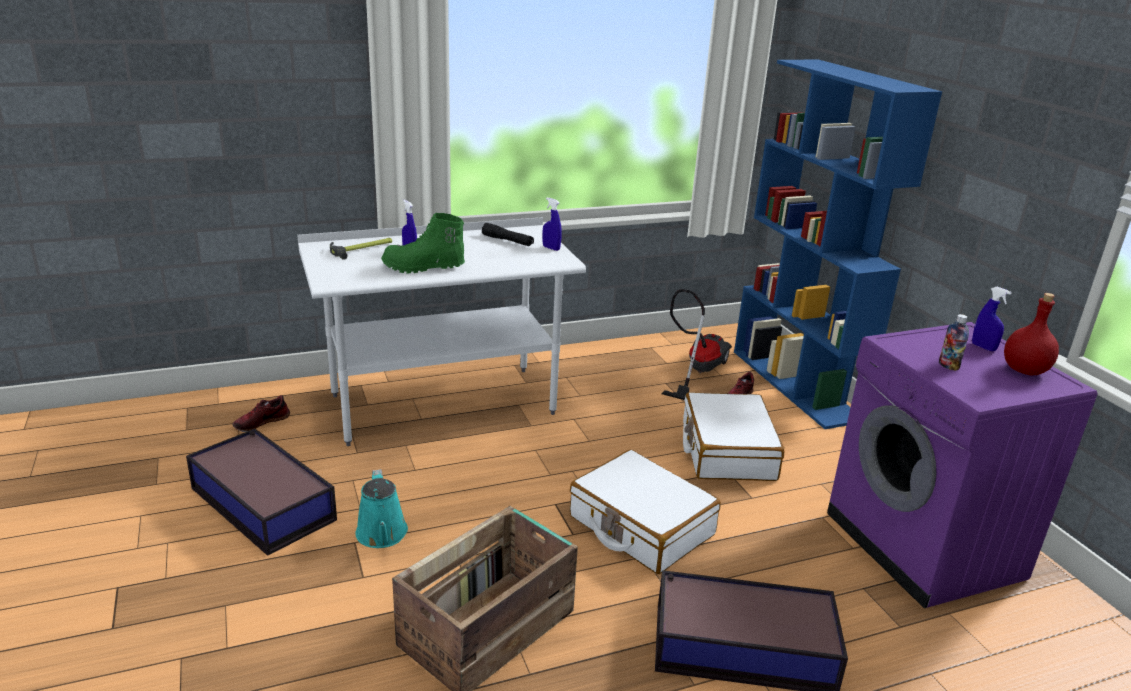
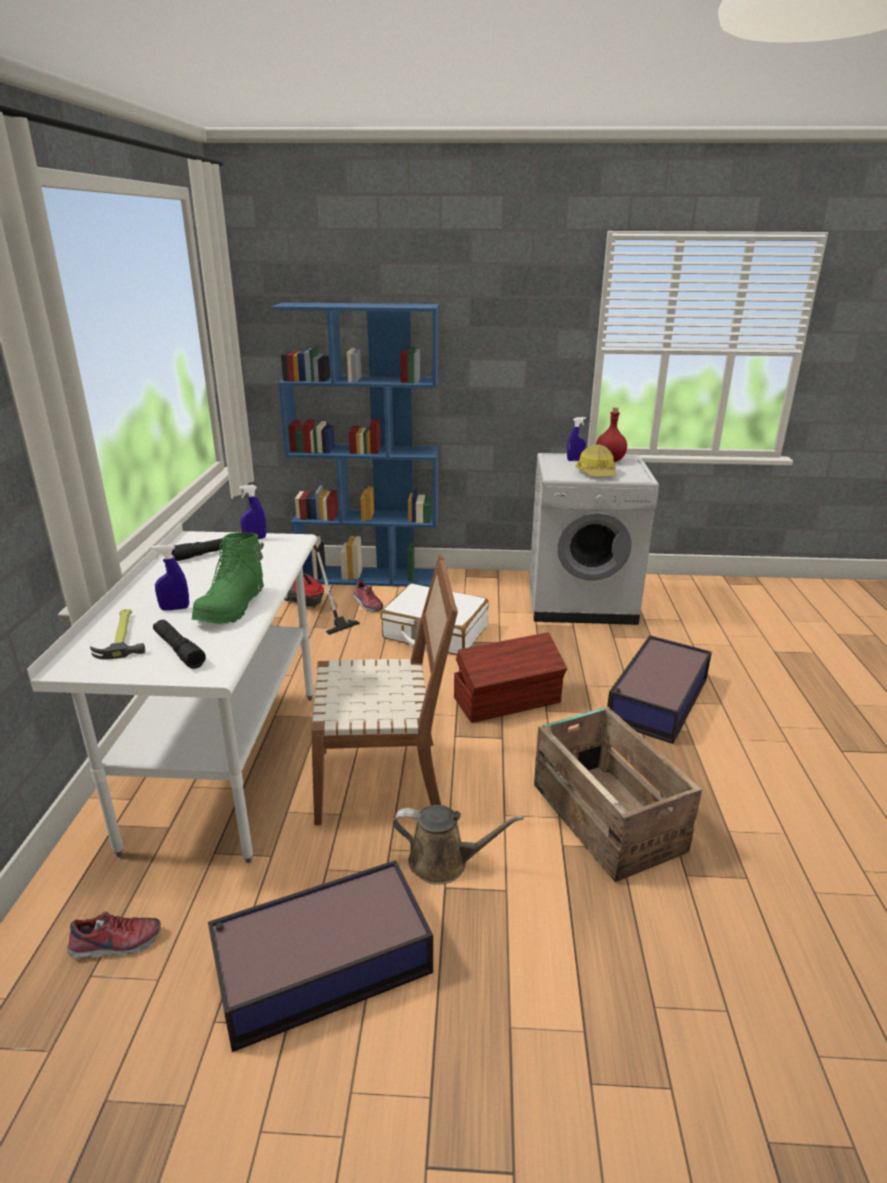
camera: 65 degrees left, 0 degrees up
shoe [232,395,290,432] -> shoe turned 90 degrees counterclockwise [67,911,161,959]
turquoise watering can [355,469,408,548] -> brown watering can [393,805,524,885]
white suitcase [570,450,721,574] -> brown storage box [454,632,567,723]
purple washing machine [827,322,1098,608] -> white washing machine [529,453,659,625]
bottle [939,314,969,371] -> hard hat [576,445,616,477]
none -> black flashlight [153,620,206,669]
none -> chair [311,554,458,825]

